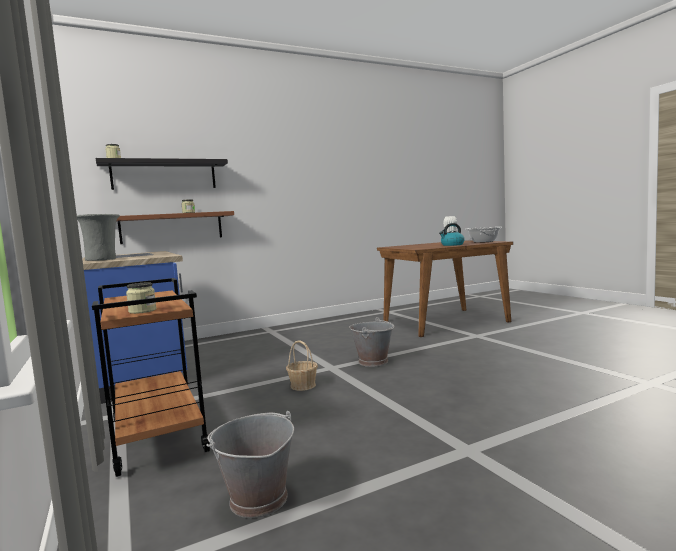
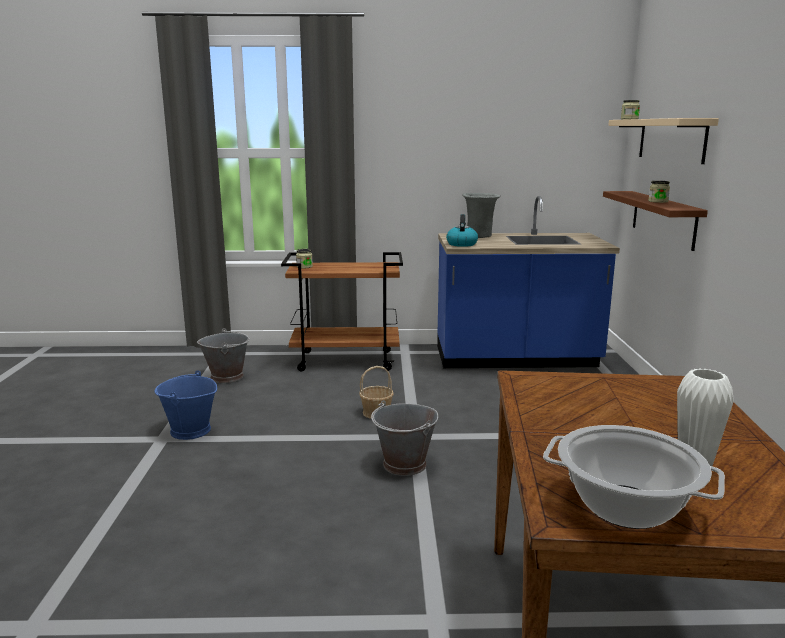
camera: 115 degrees right, 10 degrees up
black shelf [96,158,228,190] -> beige shelf [608,118,719,164]
kettle [439,223,465,246] -> kettle moved to [446,214,478,247]
none -> blue bucket [155,370,217,440]

